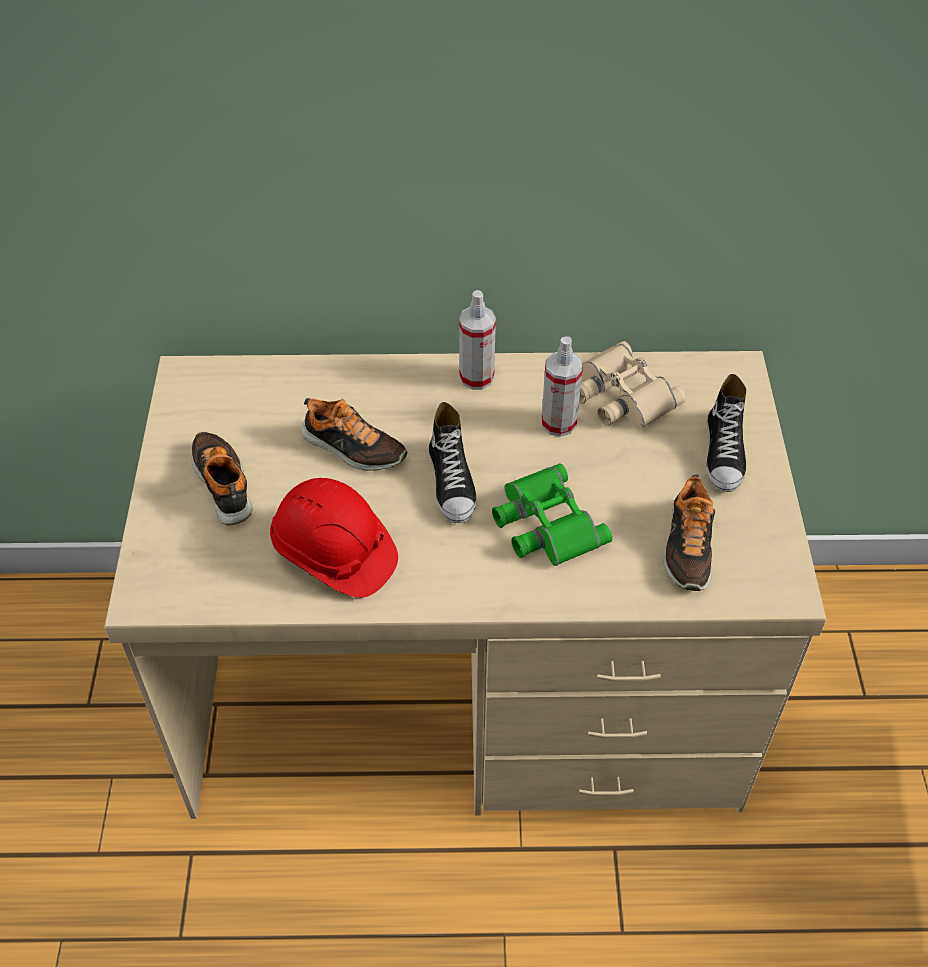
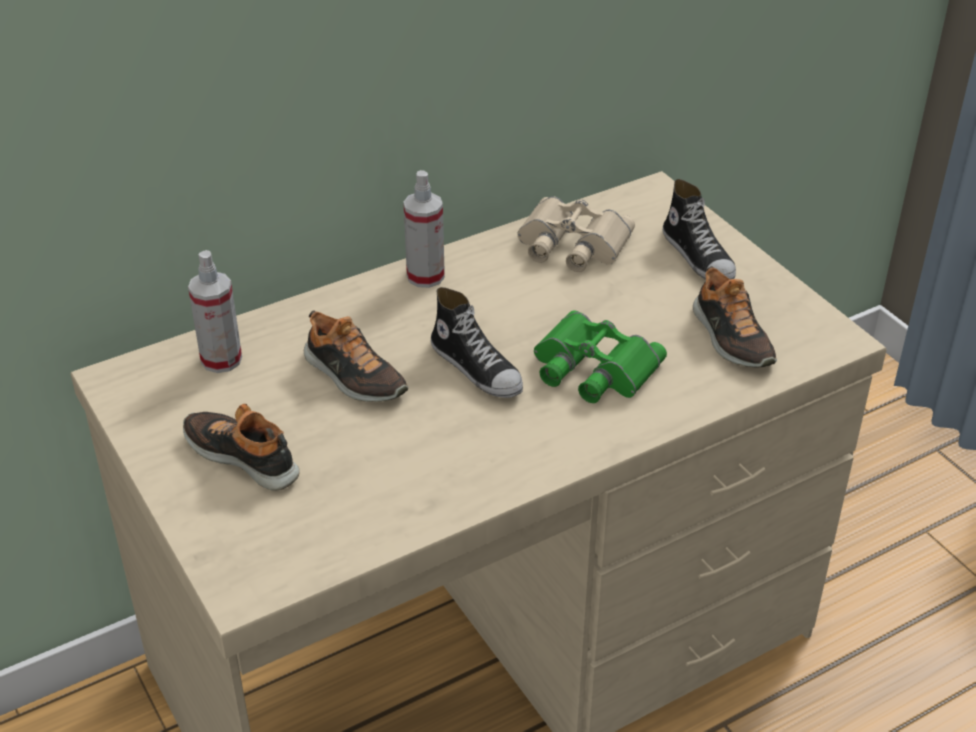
camera: 30 degrees left, 10 degrees down
red hard hat [270,478,398,598] -> none
shoe [301,398,407,471] -> shoe turned 45 degrees clockwise [304,311,408,402]
spray bottle [541,336,583,437] -> spray bottle moved to [188,250,242,373]

